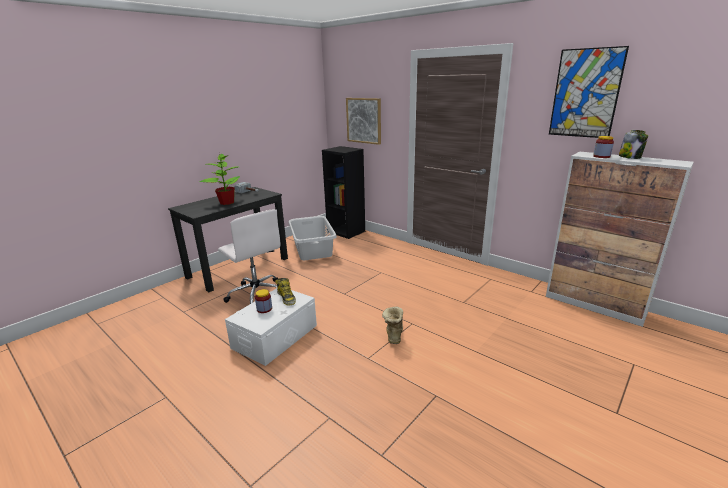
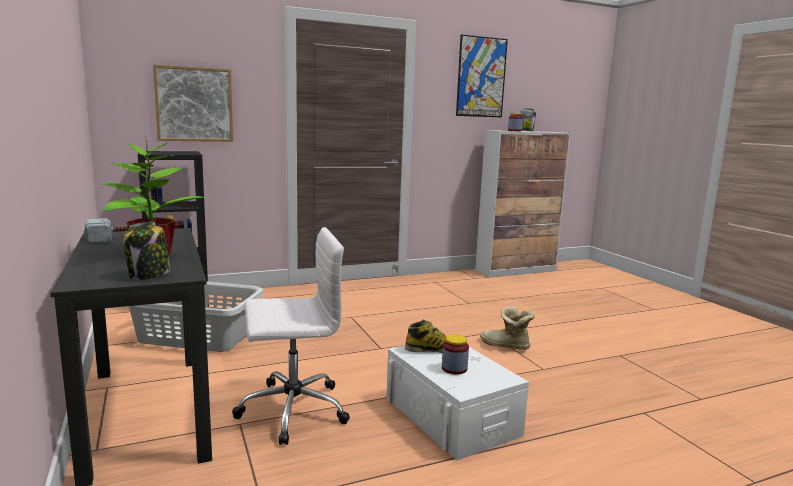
camera: 65 degrees left, 10 degrees down
none -> jar [123,222,170,280]

